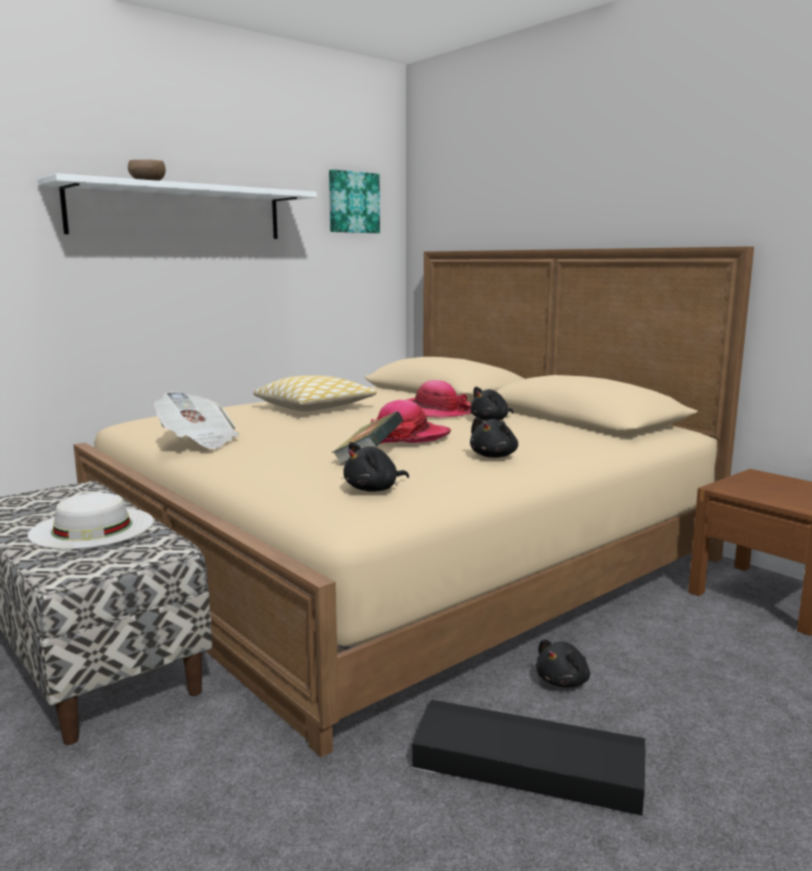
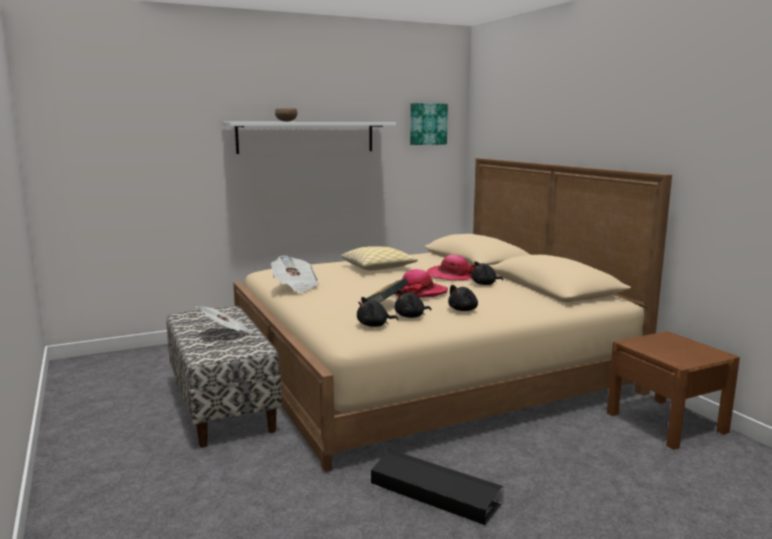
camera: 15 degrees right, 0 degrees up
white hat [28,493,153,549] -> newspaper [195,306,254,333]
black plush toy [536,639,590,688] -> black plush toy moved to [394,290,431,318]

